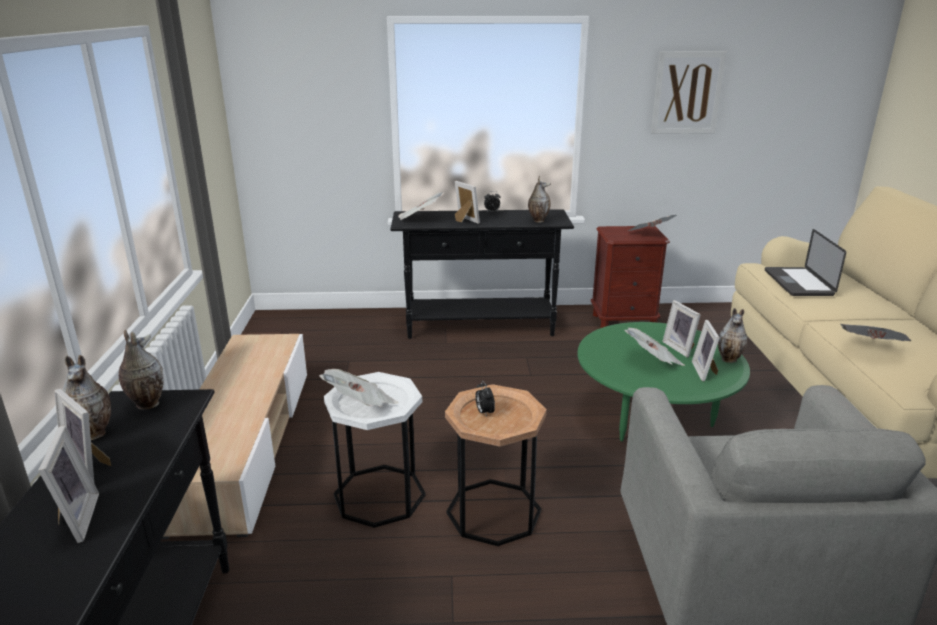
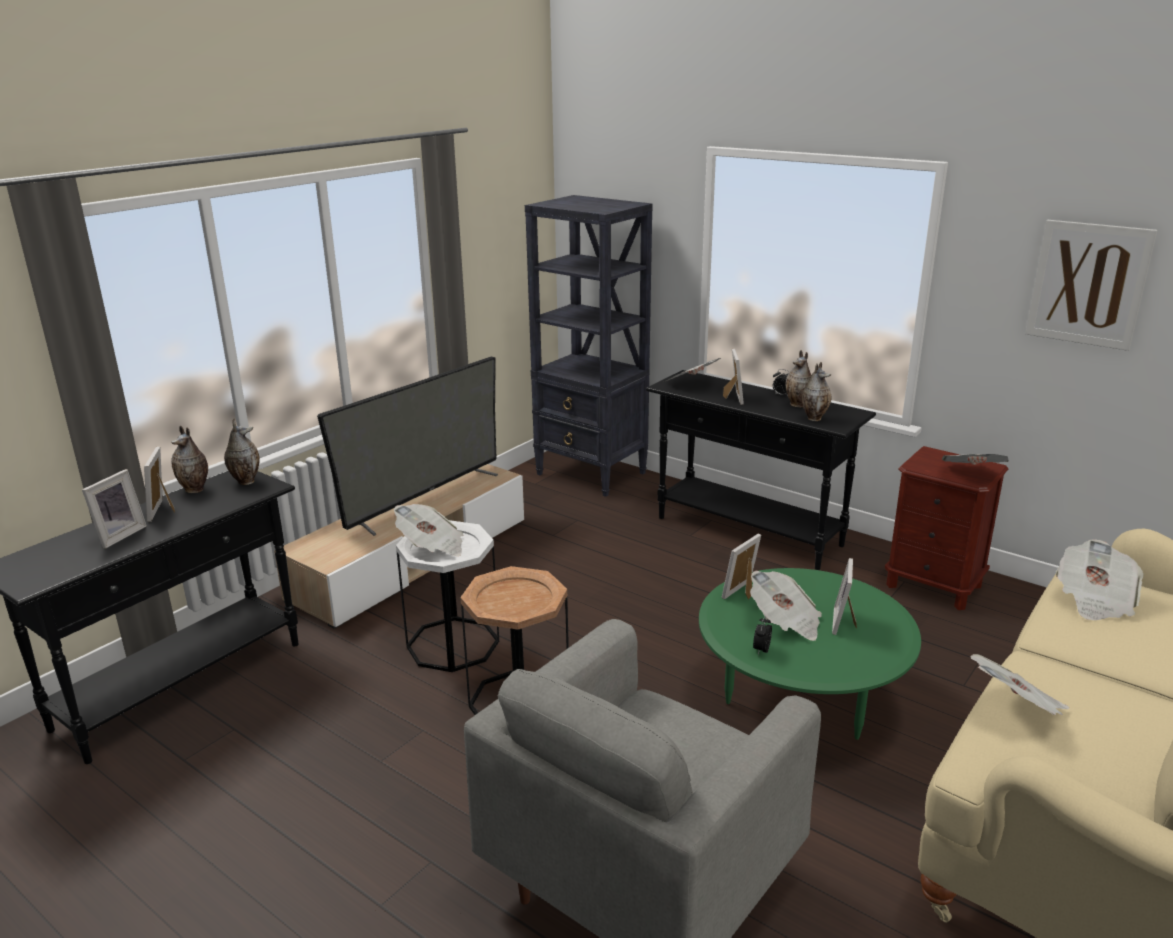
camera: 40 degrees right, 0 degrees up
alarm clock [475,381,495,418] -> alarm clock moved to [753,616,772,655]
picture frame [692,320,720,382] -> picture frame moved to [722,534,761,600]
vase [718,308,748,363] -> vase moved to [786,350,812,407]
laptop [765,229,846,296] -> newspaper [1056,539,1144,620]
none -> television [317,356,498,536]
none -> black bookcase [525,195,653,497]

